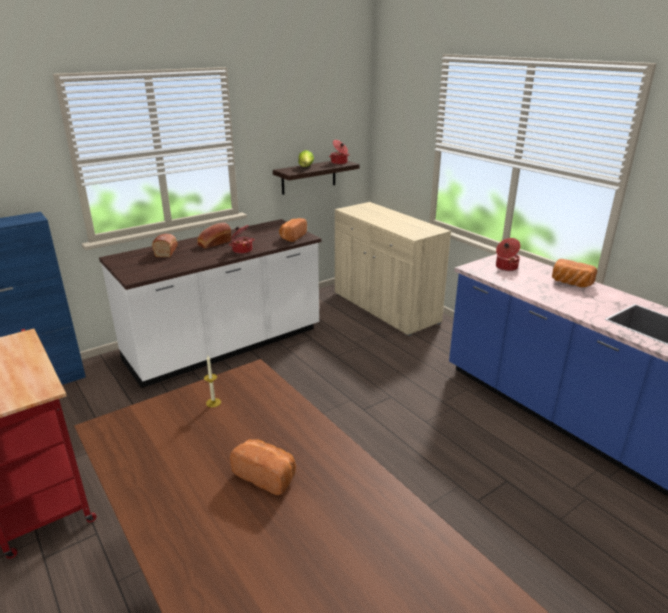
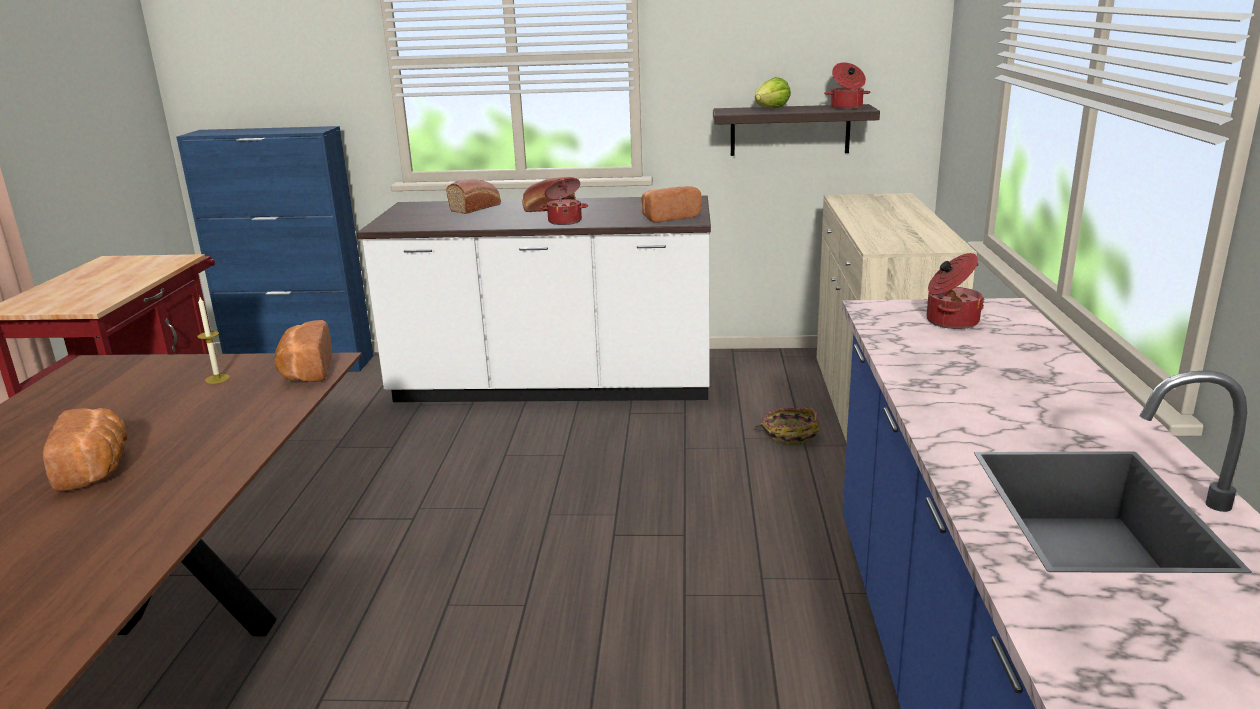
camera: 40 degrees right, 5 degrees down
bread [552,259,597,287] -> bread moved to [275,320,332,382]
none -> basket [754,407,819,445]

